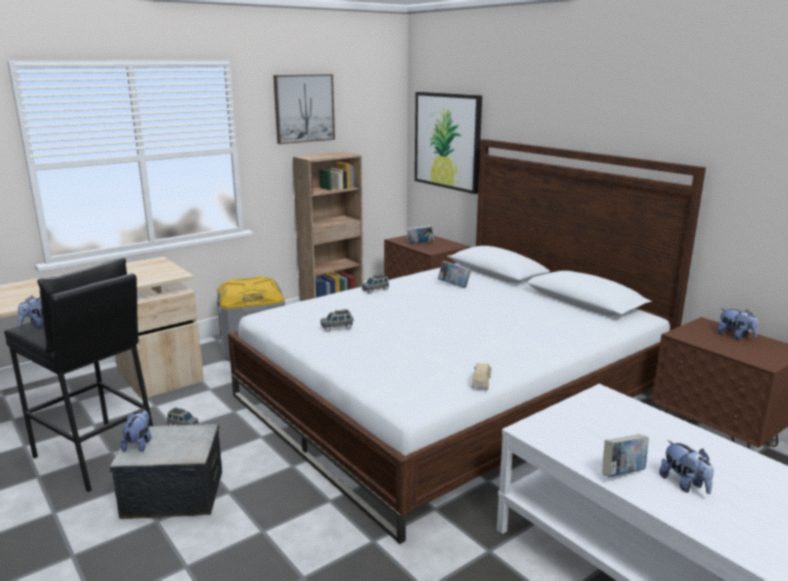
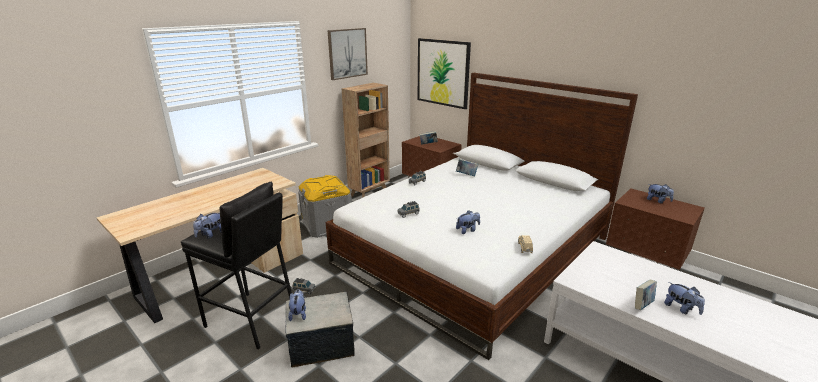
camera: 10 degrees left, 5 degrees up
none -> plush toy [456,210,480,234]

